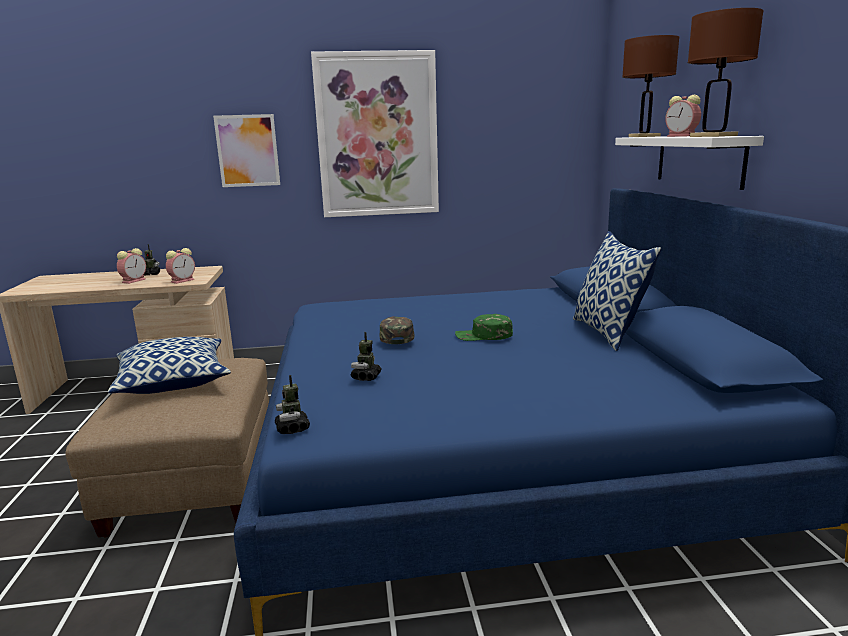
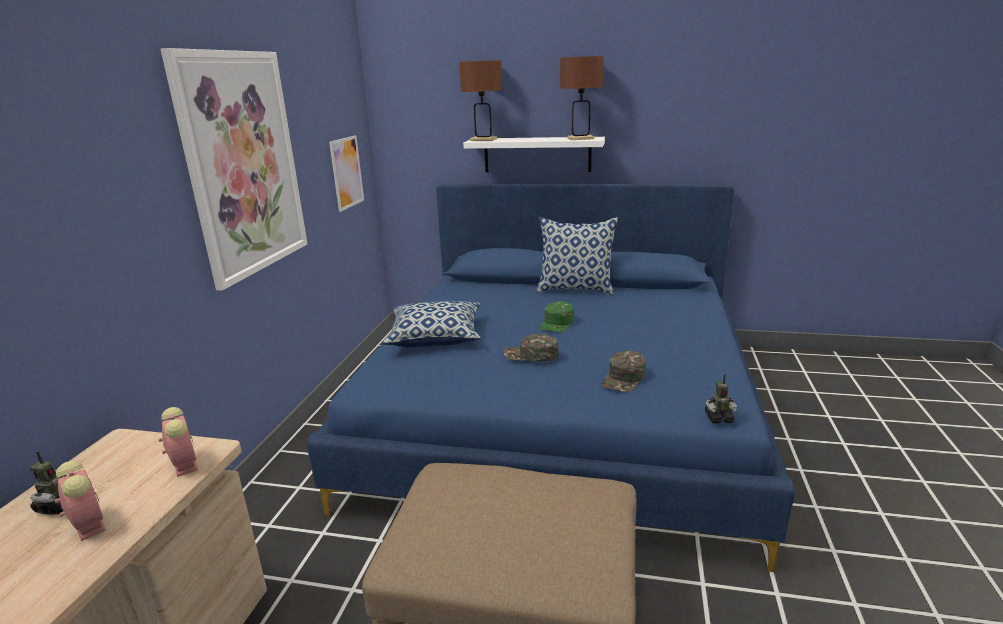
camera: 70 degrees left, 5 degrees up
pillow [108,337,231,394] -> pillow moved to [382,301,481,347]
picture [213,114,280,187] -> picture moved to [329,135,364,212]
toy robot [351,332,382,381] -> green cap [601,351,646,392]
alarm clock [665,95,701,137] -> none

